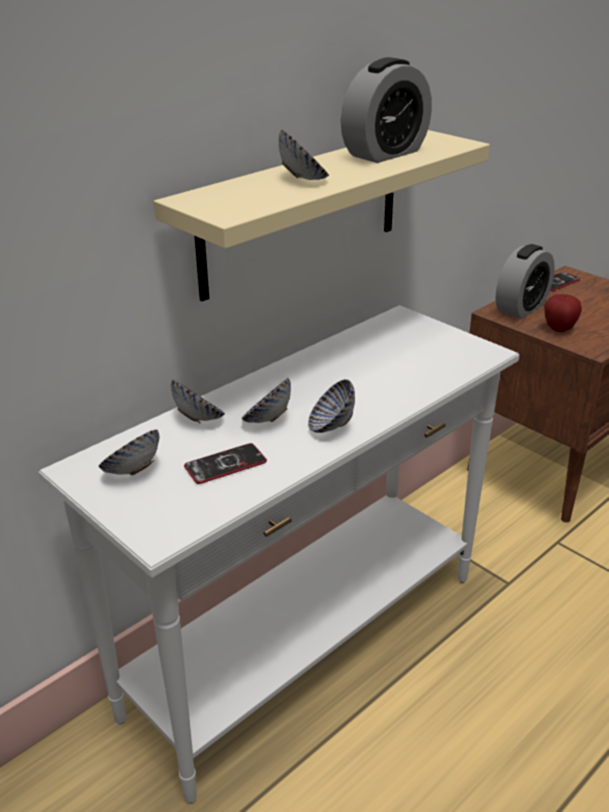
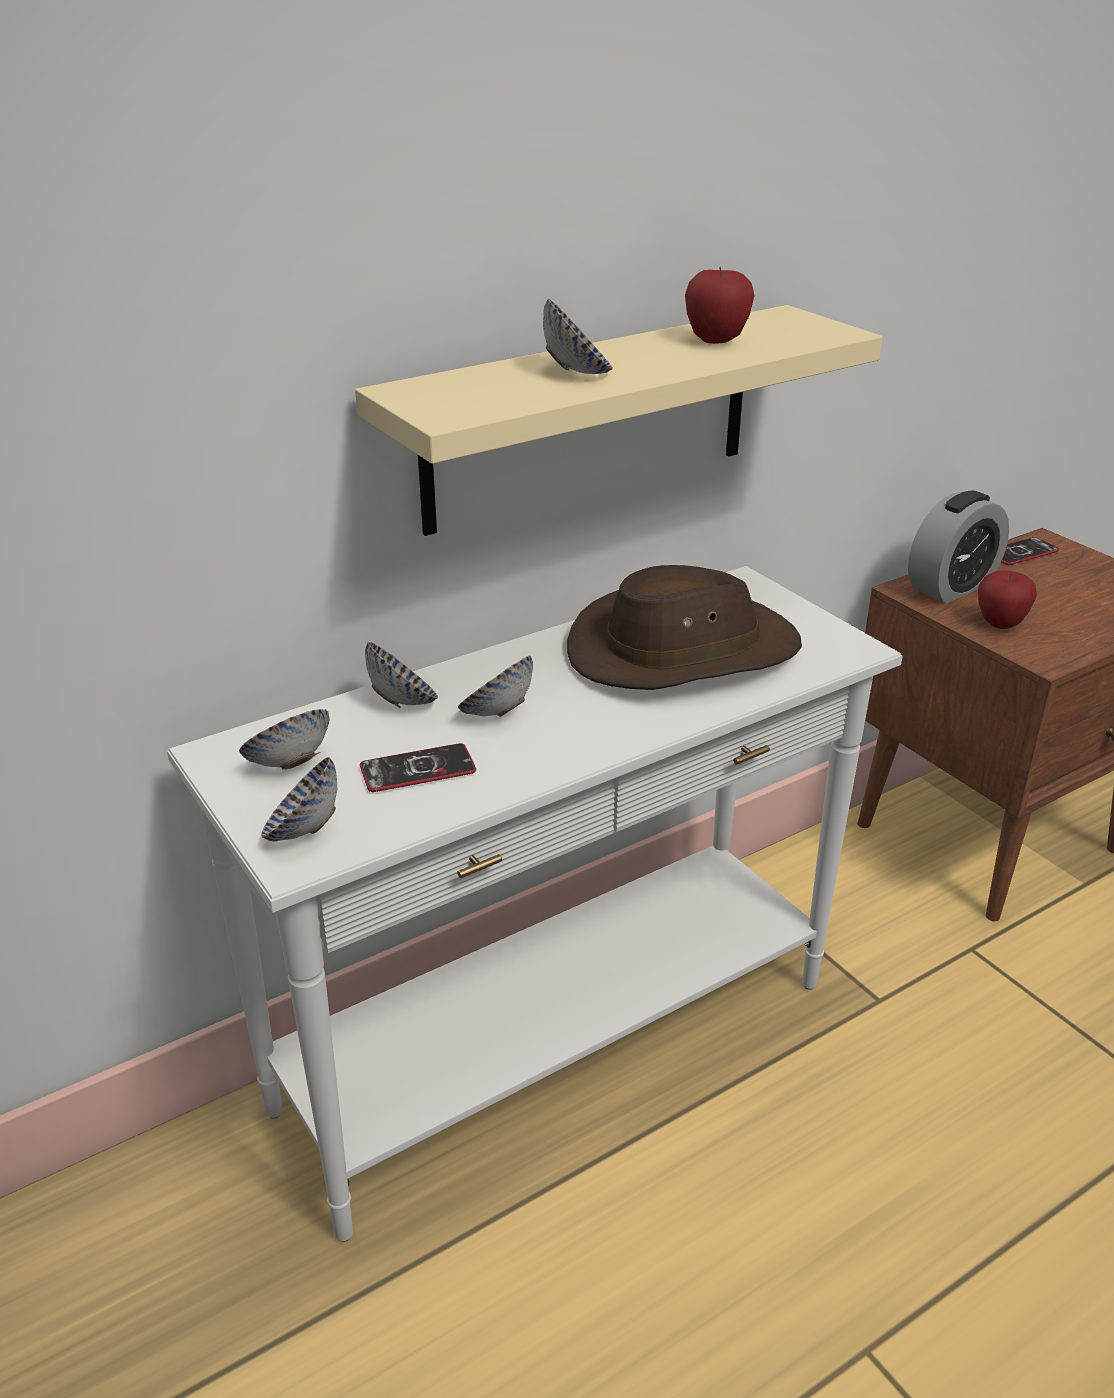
camera: 10 degrees right, 0 degrees up
bowl [308,379,355,433] -> bowl moved to [261,757,337,842]
alarm clock [341,57,432,163] -> apple [685,267,754,344]
none -> brown hat [567,565,802,690]

